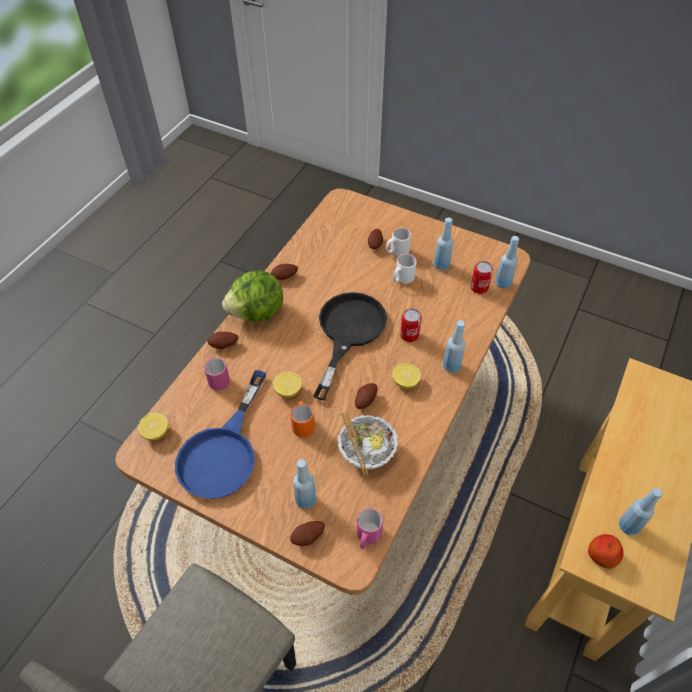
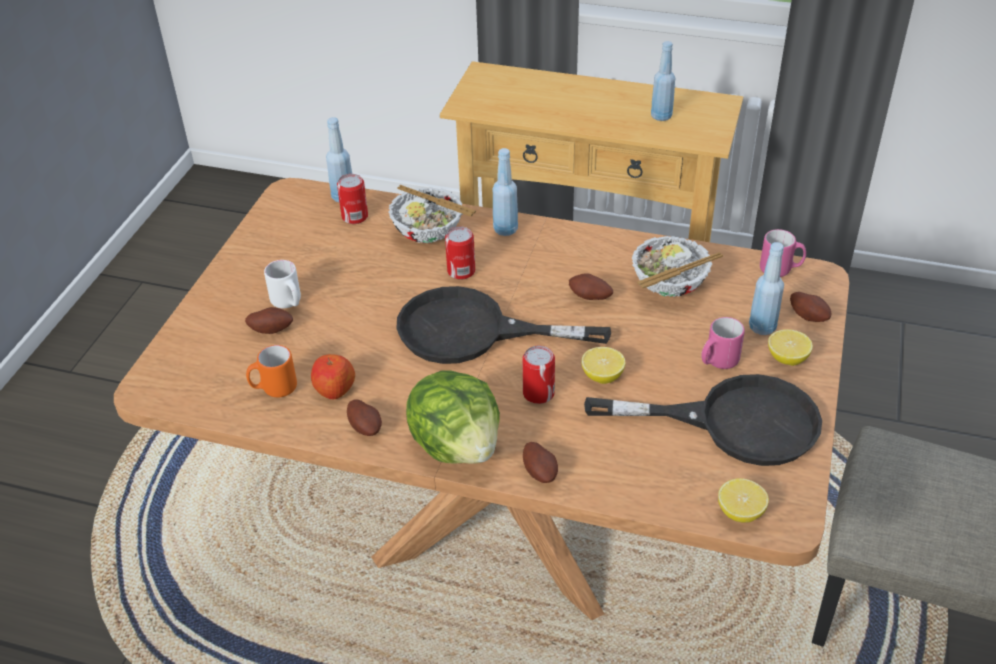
camera: 100 degrees left, 10 degrees down
blue frying pan [175,370,266,499] -> black frying pan [584,374,822,466]
pink mug [204,357,230,391] -> pink mug moved to [701,317,745,369]
orange mug [290,401,315,438] -> orange mug moved to [246,345,297,397]
white mug [393,254,417,284] -> none
lemon [393,363,421,389] -> lemon moved to [768,329,813,366]
blue bottle [434,217,453,270] -> none
apple [588,534,623,569] -> apple moved to [311,354,355,400]
none -> bowl [389,185,476,243]
none -> can [522,346,555,404]

